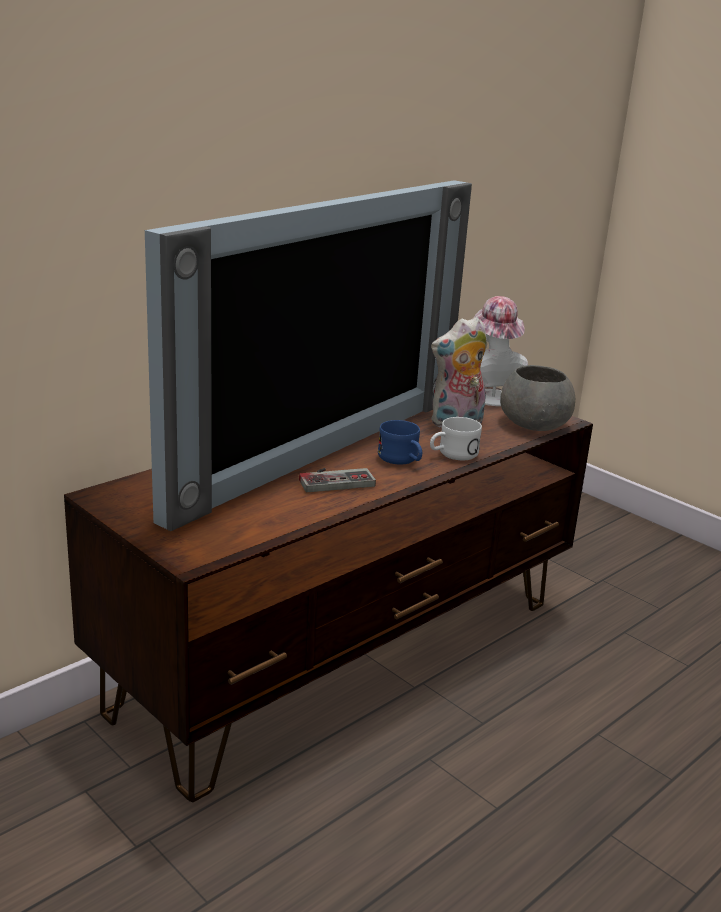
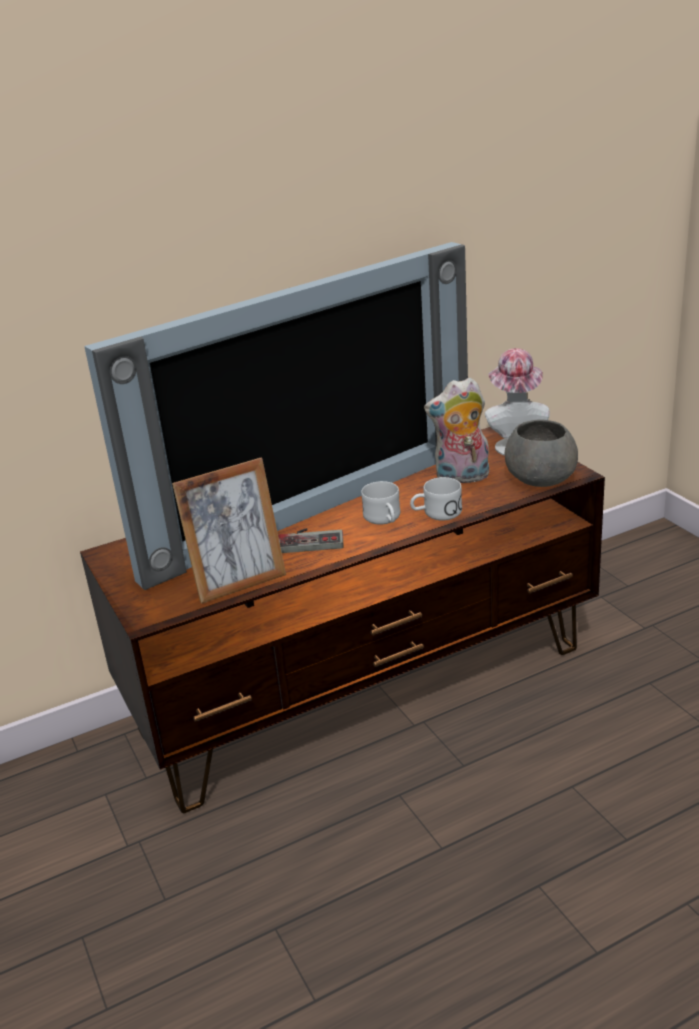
camera: 20 degrees right, 5 degrees up
blue mug [378,420,422,464] -> white mug [361,481,400,525]
none -> picture frame [172,458,286,604]

